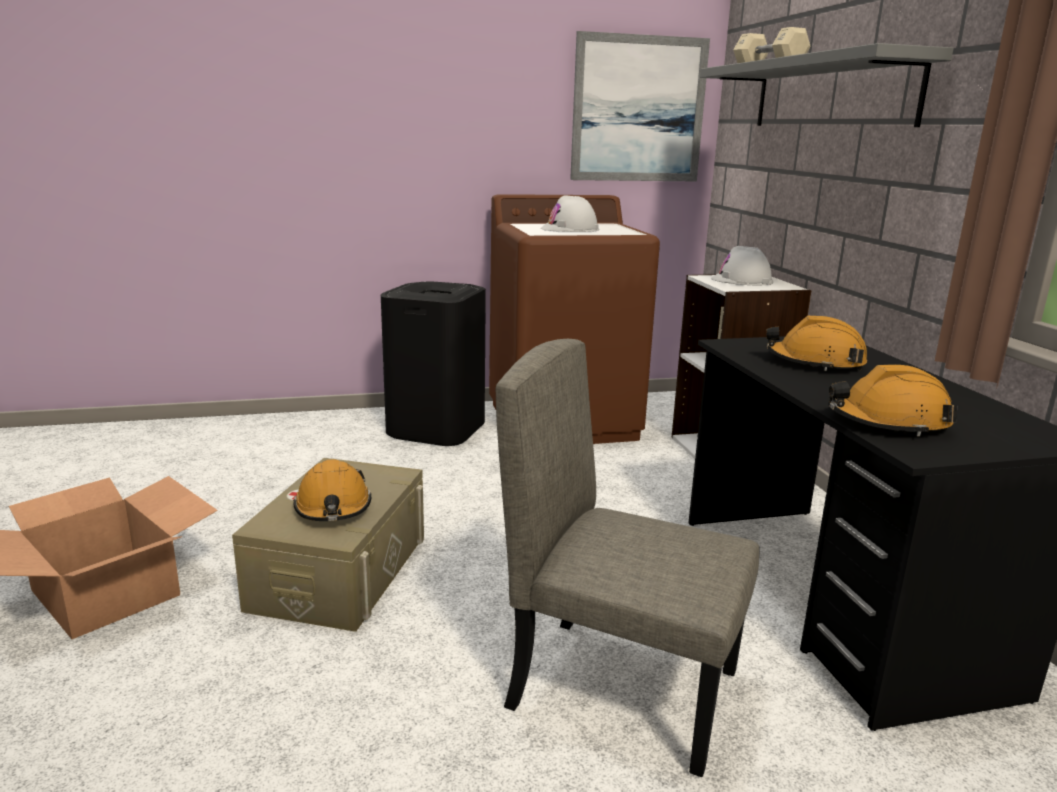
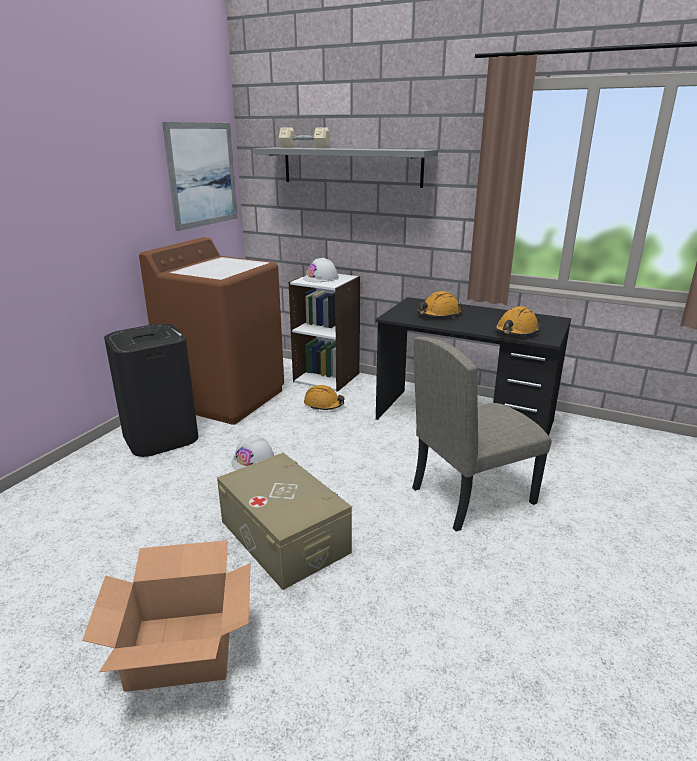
camera: 50 degrees left, 5 degrees up
orange hard hat [293,459,371,521] -> orange hard hat moved to [304,385,345,410]
white hard hat [541,196,599,232] -> white hard hat moved to [231,435,274,470]

